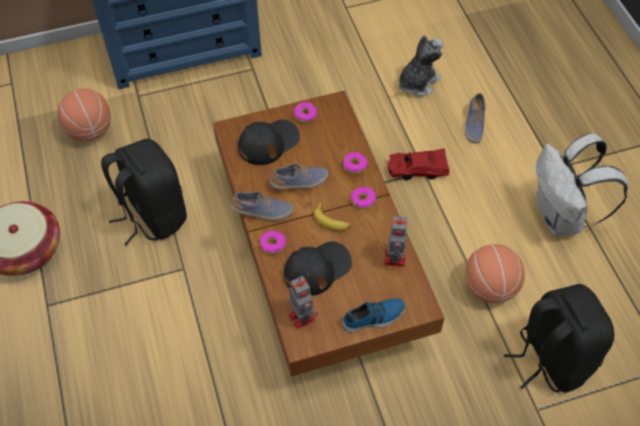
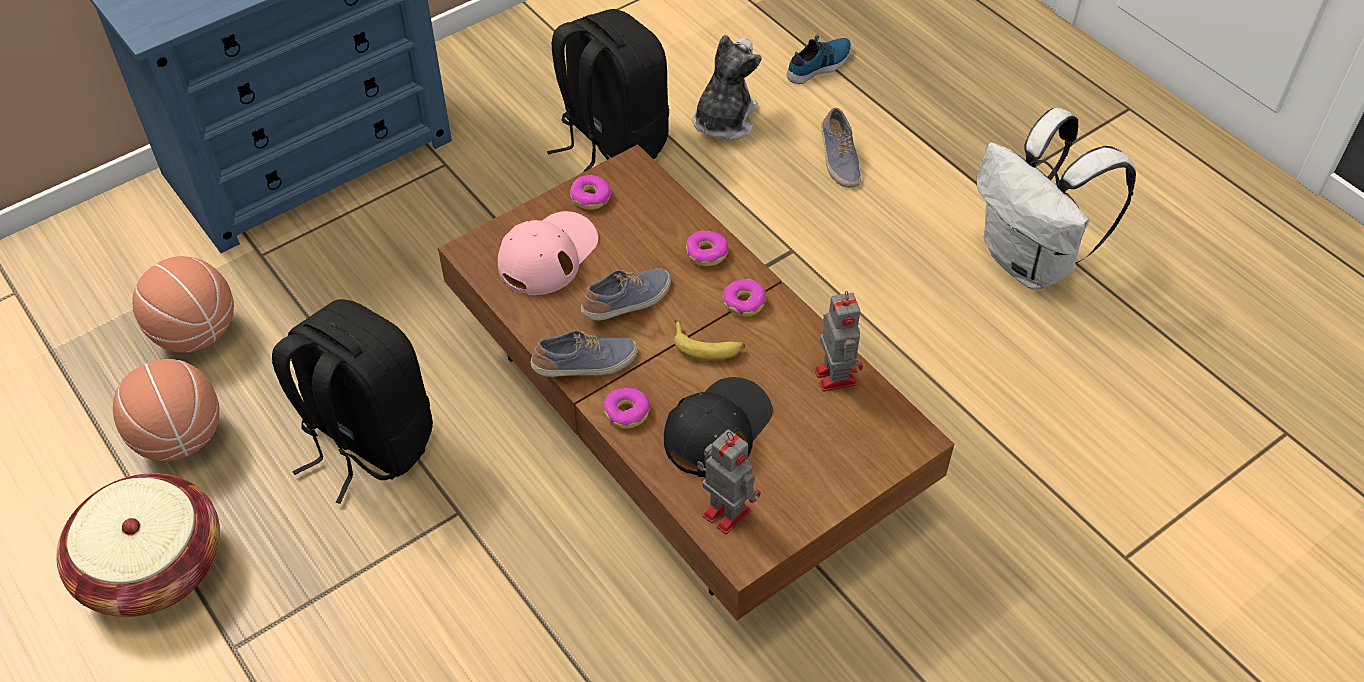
camera: 20 degrees left, 5 degrees down
black cap [238,119,300,165] -> pink cap [498,211,598,295]
shoe [342,299,405,333] -> shoe moved to [786,35,852,84]
red toy car [388,148,449,180] -> none
basketball [465,244,525,303] -> basketball moved to [113,359,219,461]
black backpack [504,284,614,393] -> black backpack moved to [547,9,669,172]

